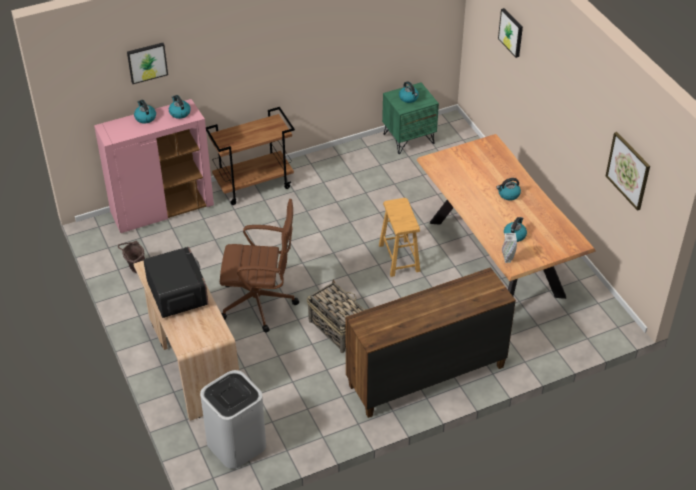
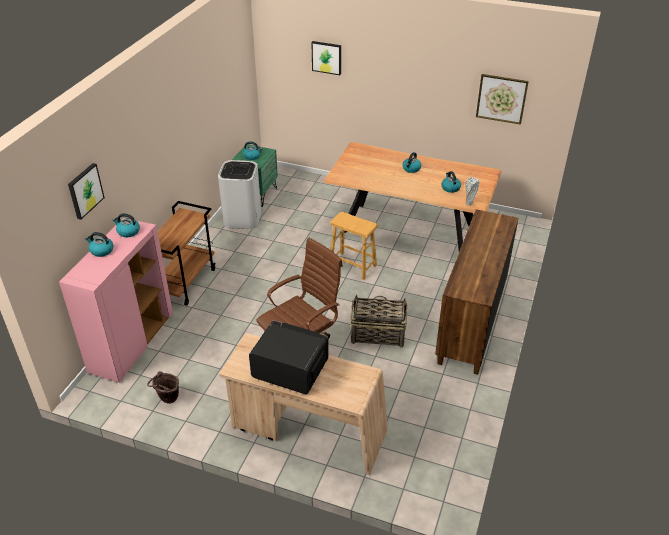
camera: 45 degrees left, 5 degrees down
white trash can [200,370,266,469] -> white trash can moved to [218,160,261,229]

